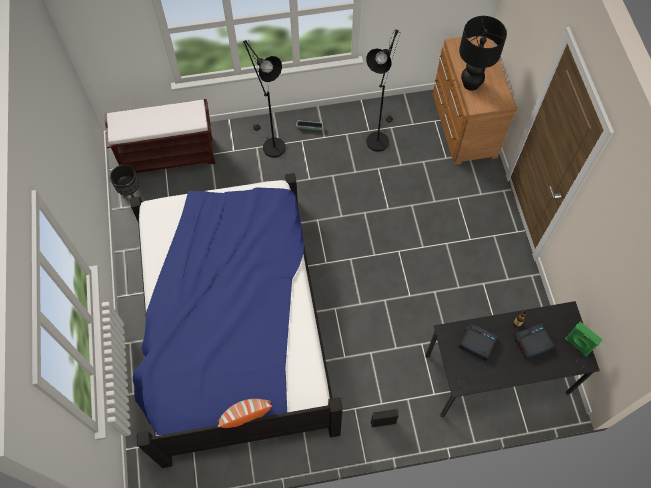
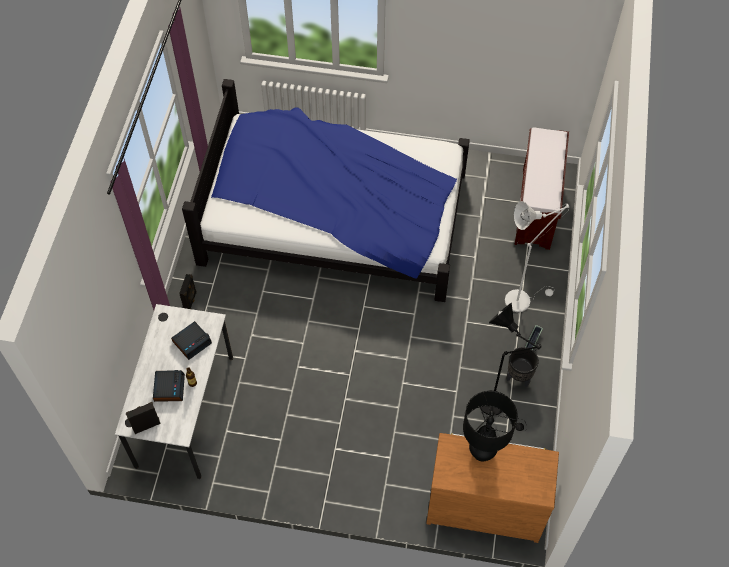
camera: 110 degrees right, 5 degrees down
black planter [110,164,139,198] -> black planter moved to [506,347,539,388]
pillow [217,399,272,428] -> none
black floor lamp [243,40,286,157] -> white floor lamp [505,201,570,312]
black desk [425,301,600,418] -> white desk [115,304,233,479]
green speaker [565,322,603,356] -> black speaker [125,402,161,434]

